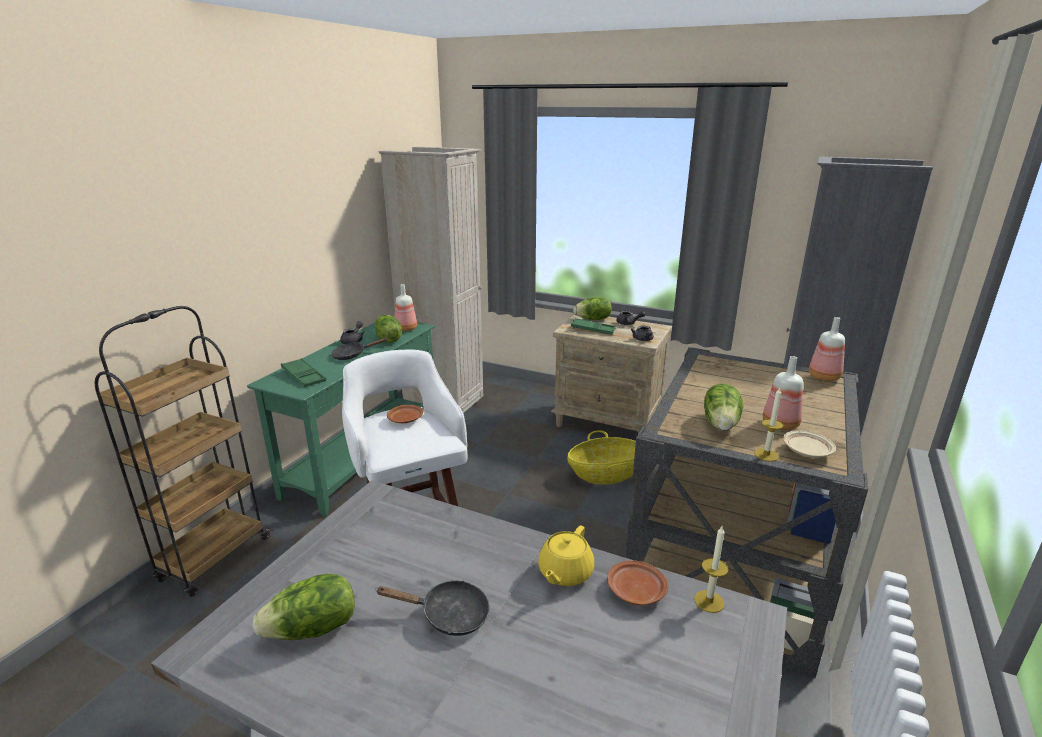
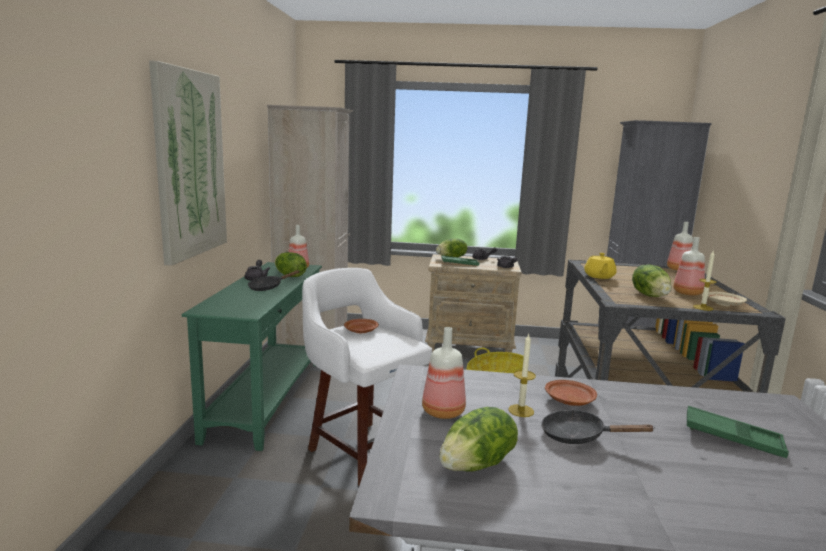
camera: 20 degrees left, 10 degrees down
brown cart [95,306,273,597] -> none
green tray [281,358,326,387] -> green tray moved to [687,406,789,458]
black frying pan [375,580,490,636] -> black frying pan turned 150 degrees counterclockwise [541,409,655,444]
yellow teapot [538,526,594,586] -> yellow teapot moved to [584,253,617,279]
brown plate [607,560,668,605] -> brown plate moved to [545,380,597,406]
candle [694,526,729,613] -> candle moved to [509,334,536,417]
none -> picture [149,61,227,266]
none -> bottle [422,327,466,419]

